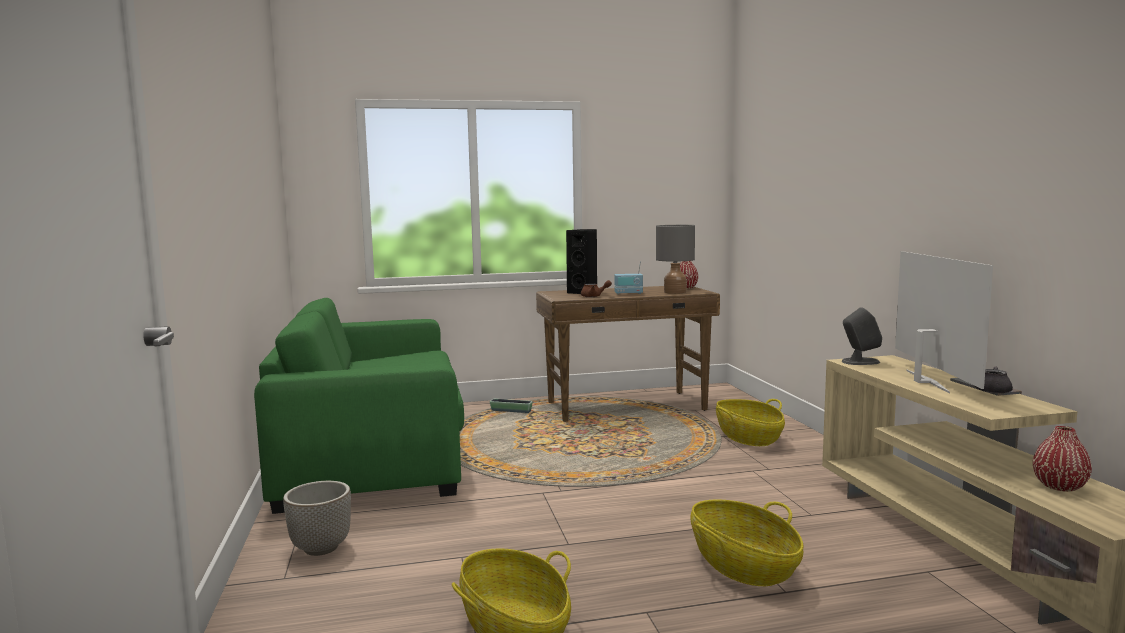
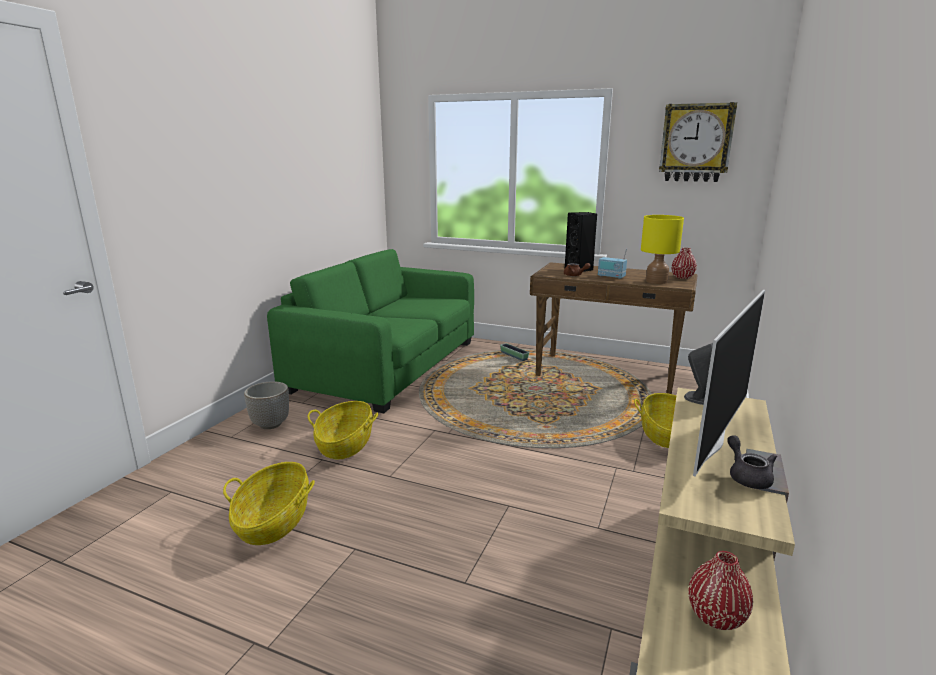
camera: 35 degrees right, 10 degrees up
grey table lamp [656,225,695,294] -> yellow table lamp [641,215,684,284]
basket [691,500,803,586] -> basket moved to [308,401,378,460]
none -> wall clock [659,102,737,182]

